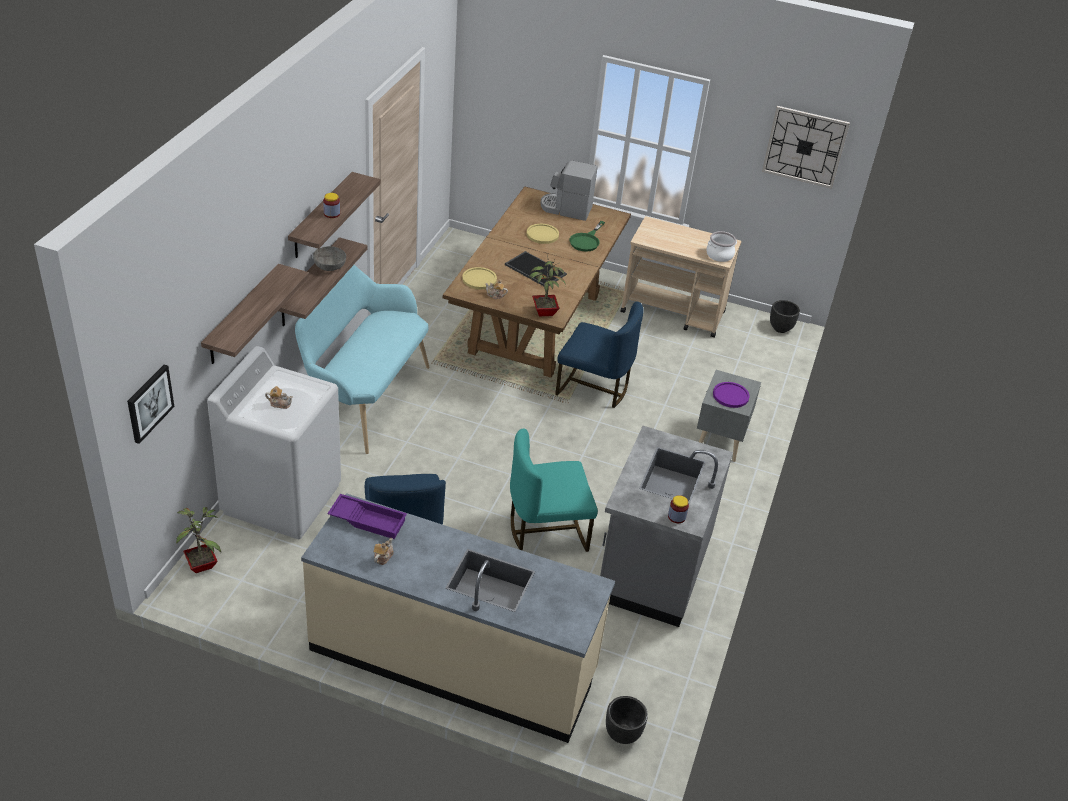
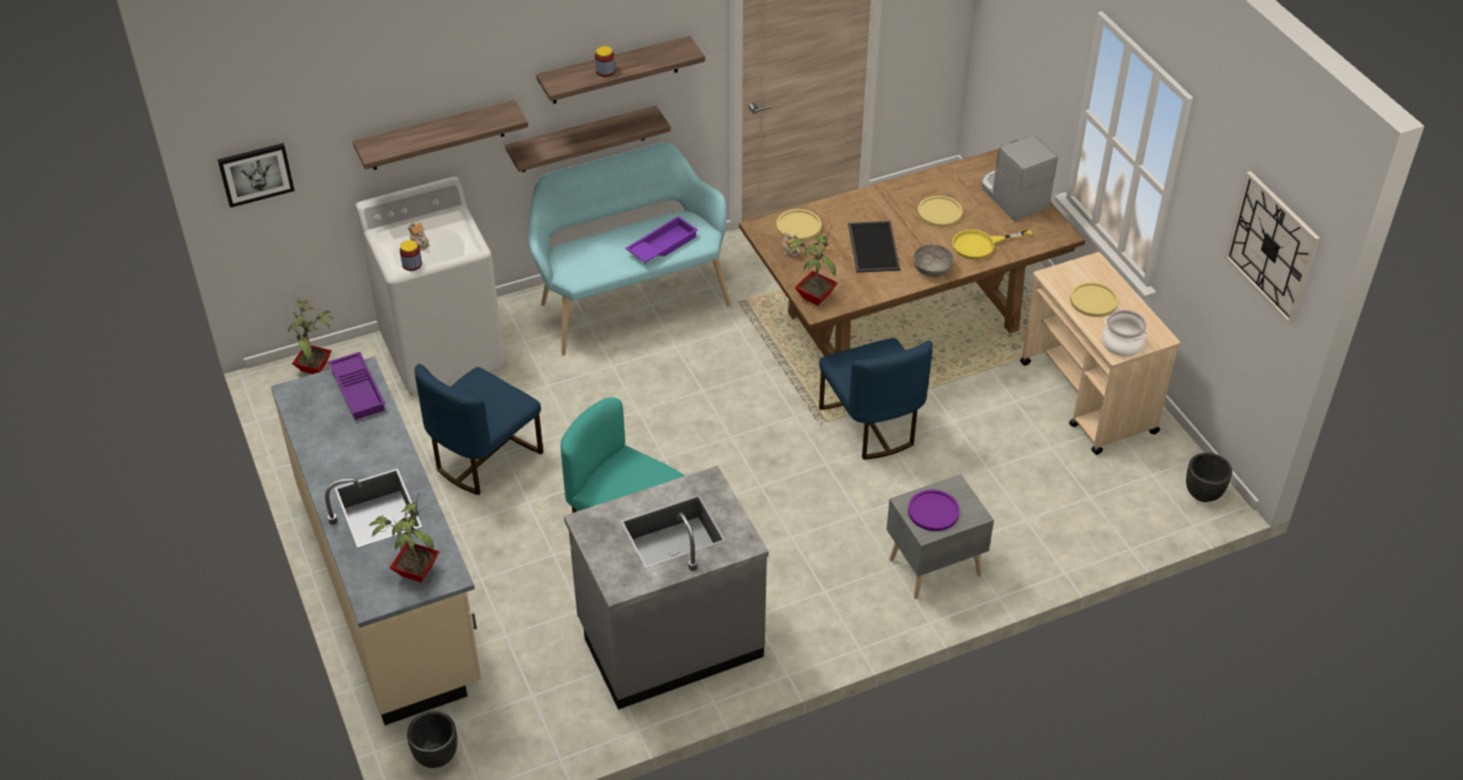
camera: 50 degrees right, 5 degrees up
grey bowl [313,246,346,271] -> grey bowl moved to [913,244,953,277]
teapot [374,538,393,565] -> none
green frying pan [570,221,605,252] -> yellow frying pan [952,229,1032,259]
jar [668,495,689,523] -> jar moved to [400,240,422,271]
none -> potted plant [369,494,439,583]
none -> purple tray [625,216,698,263]
none -> yellow plate [1070,282,1118,317]

